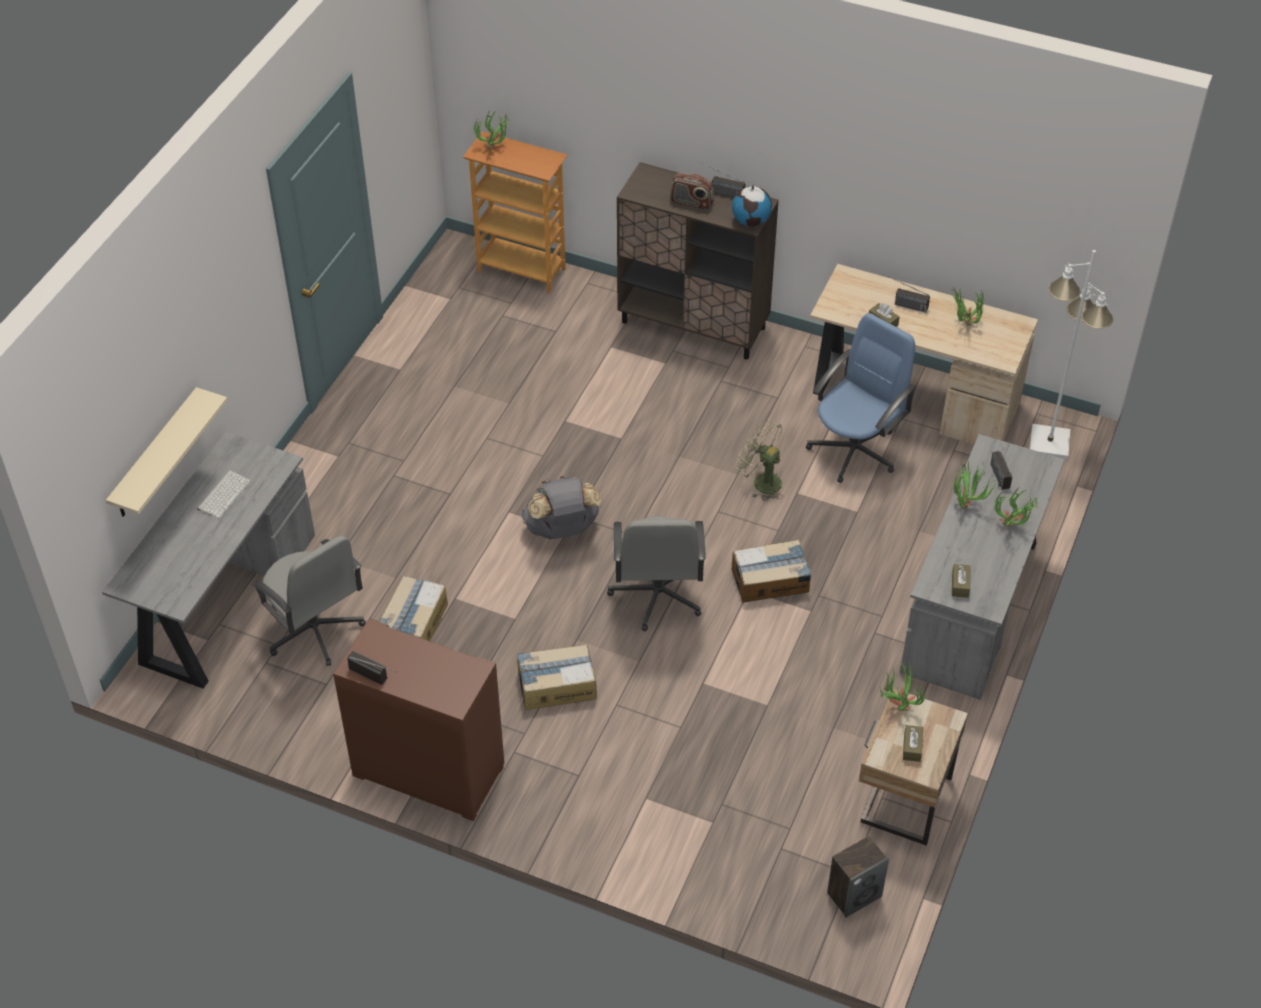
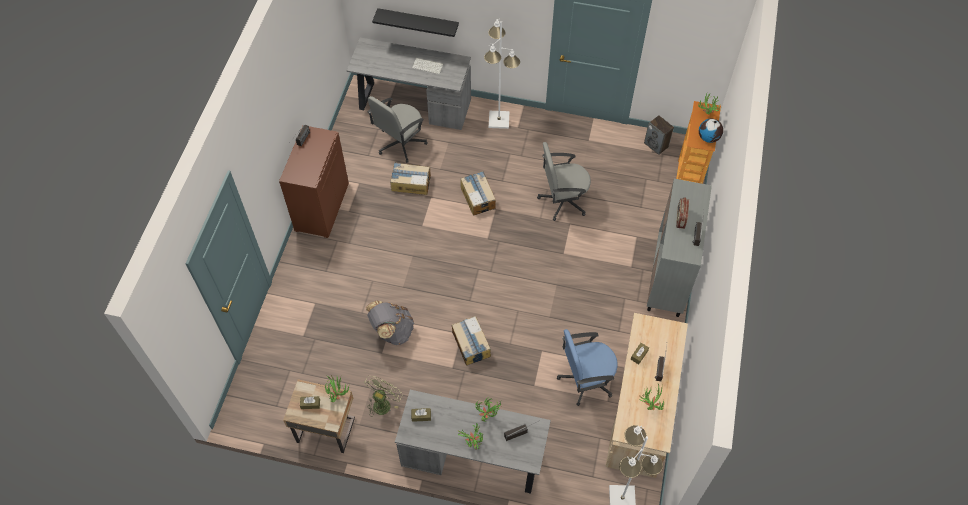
camera: 80 degrees right, 10 degrees up
beige shelf [106,387,228,517] -> black shelf [372,8,459,37]
cardboard box [517,644,597,710] -> cardboard box moved to [460,171,496,216]
grey backpack [522,475,601,539] -> grey backpack moved to [366,300,414,345]
grey office chair [607,516,706,631] -> grey office chair moved to [537,142,591,221]
brown cabinet [617,162,779,360] -> grey cabinet [647,179,712,317]
globe [732,185,772,226] -> globe moved to [699,119,723,143]
green fan [735,419,783,501] -> green fan moved to [364,376,403,417]
blue office chair [806,313,917,483] -> blue office chair turned 135 degrees clockwise [557,329,618,406]
speaker [827,836,889,917] -> speaker moved to [644,115,674,155]
none -> white floor lamp [484,19,520,129]

